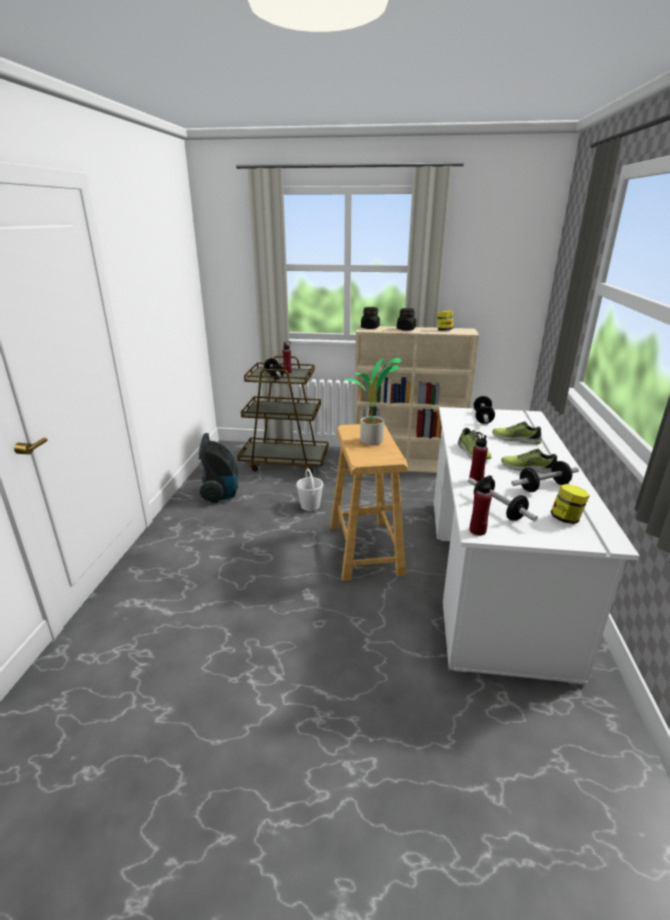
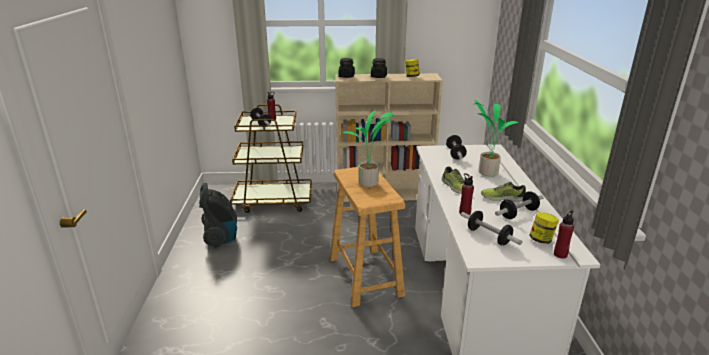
camera: 10 degrees left, 0 degrees up
white bucket [296,468,323,511] -> none
red bottle [470,476,492,536] -> red bottle moved to [554,210,574,258]
shoe [492,421,542,445] -> potted plant [474,100,518,177]

